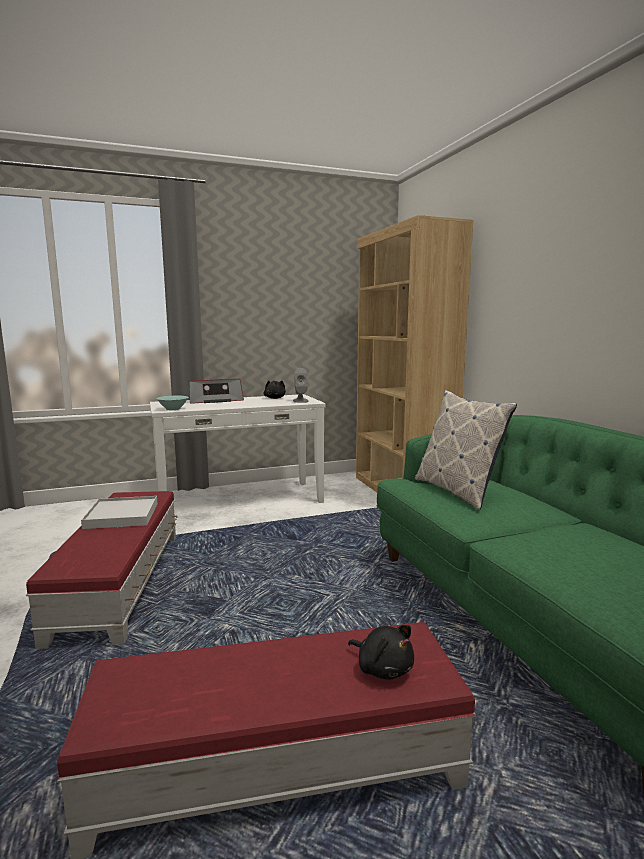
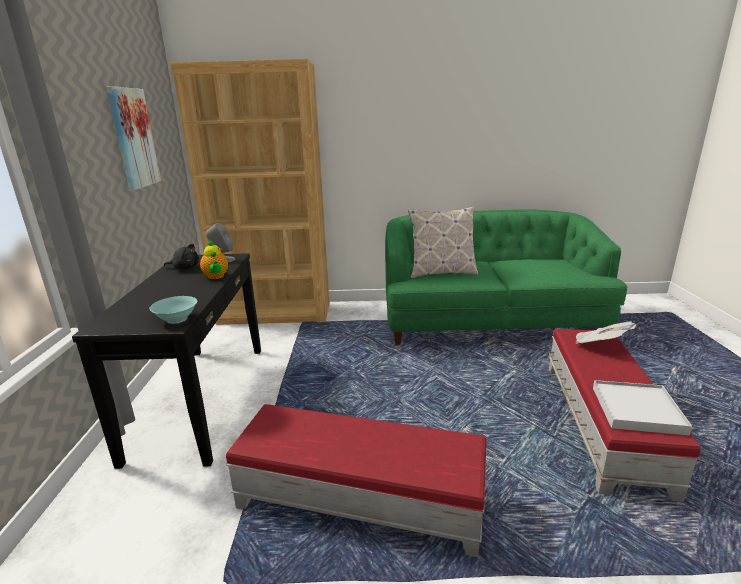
camera: 70 degrees left, 10 degrees up
white tray [81,496,158,529] -> white tray moved to [593,380,692,436]
white console table [150,394,326,503] -> black console table [72,253,261,469]
radio [189,379,244,404] -> none
black plush toy [348,625,414,680] -> newspaper [575,321,636,344]
none -> picture [106,86,161,191]
none -> teapot [200,240,228,279]

